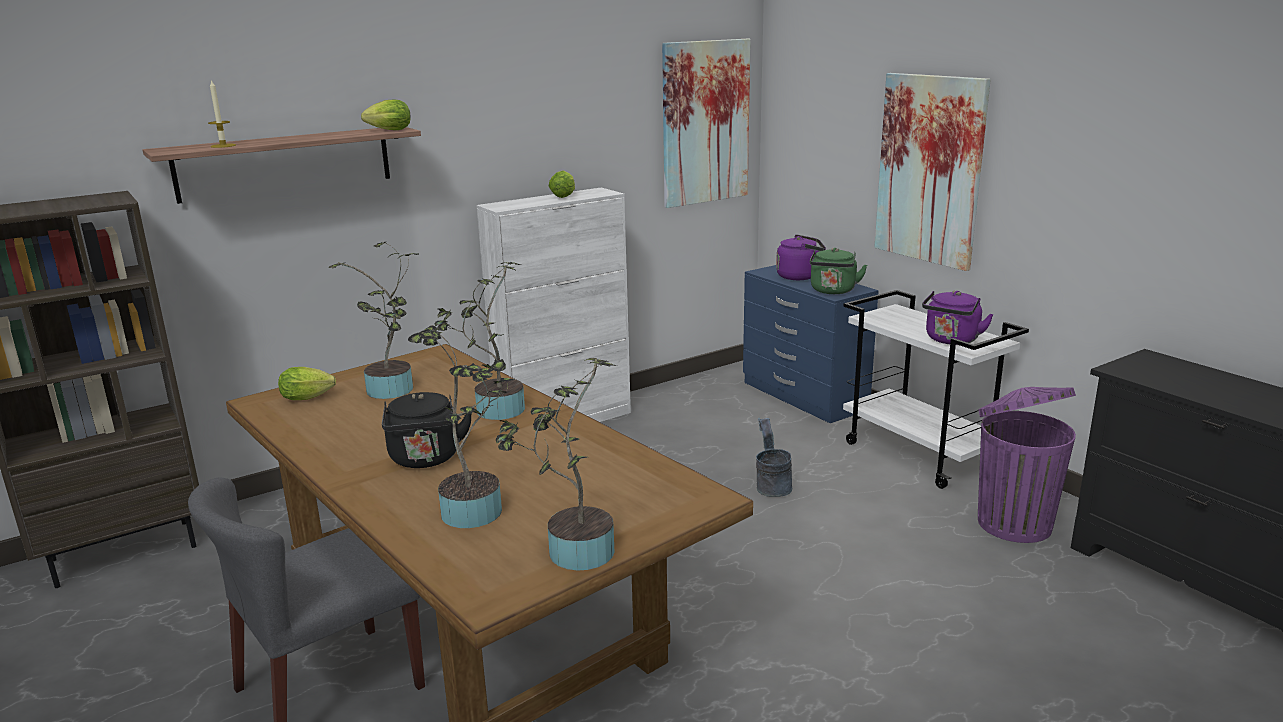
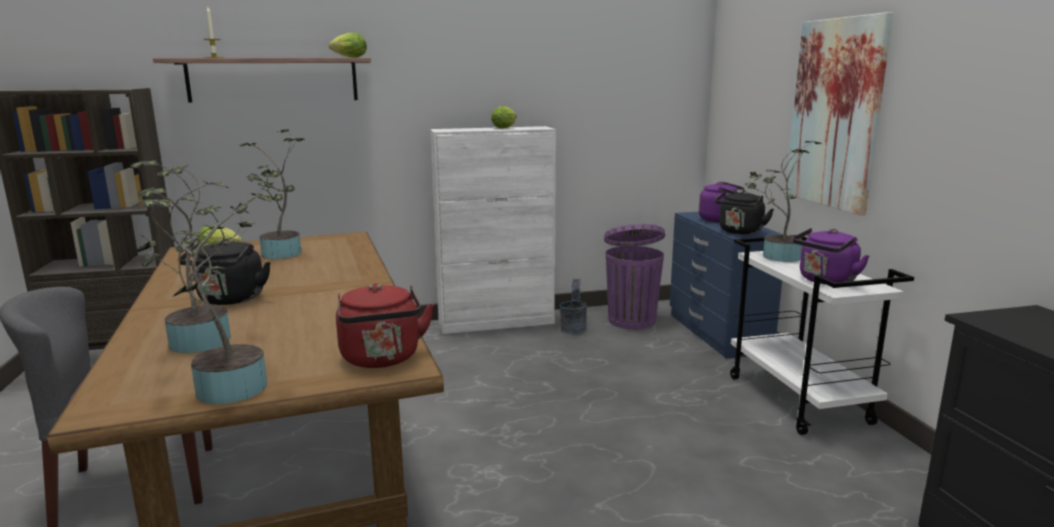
camera: 20 degrees right, 5 degrees down
potted plant [435,262,525,420] -> potted plant moved to [745,141,822,262]
picture [662,39,751,208] -> none
grey bucket [756,418,792,497] -> grey bucket moved to [560,278,587,334]
green kettle [810,248,867,294] -> black kettle [715,190,774,235]
purple trash can [978,387,1076,543] -> purple trash can moved to [604,224,665,329]
none -> red kettle [336,283,434,368]

